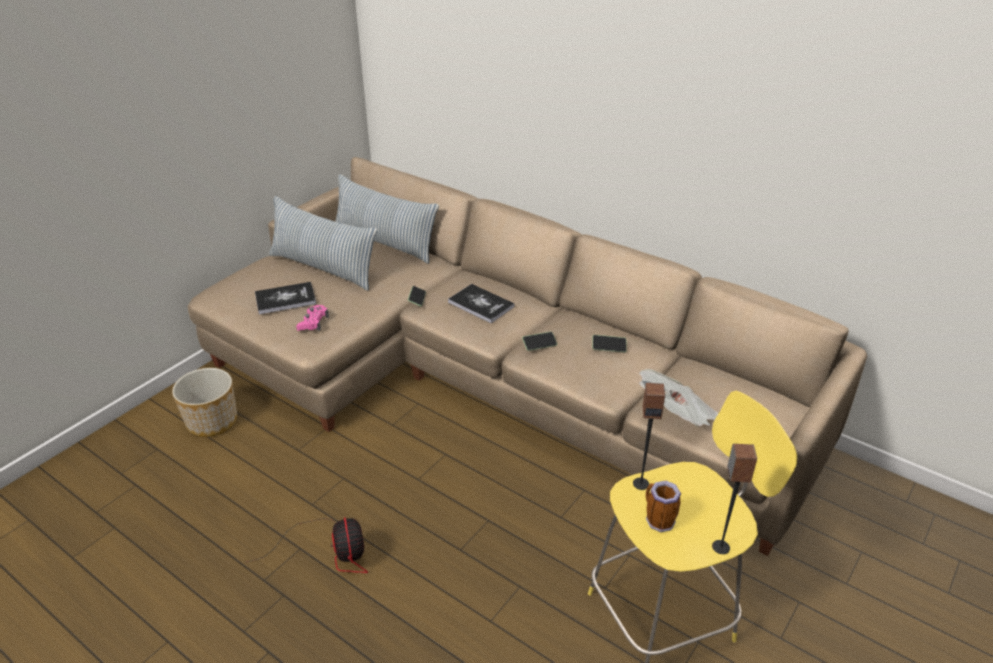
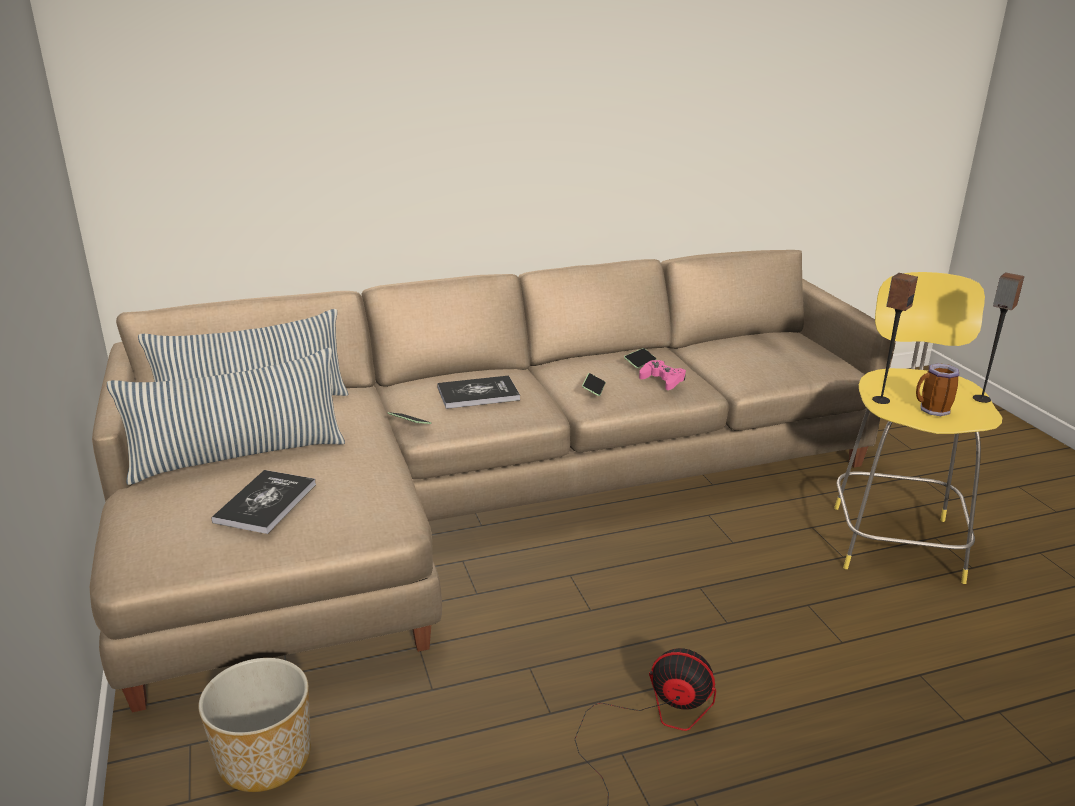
camera: 55 degrees left, 10 degrees down
pink game controller [296,305,329,332] -> pink game controller moved to [639,360,686,390]
newspaper [639,369,719,427] -> none

